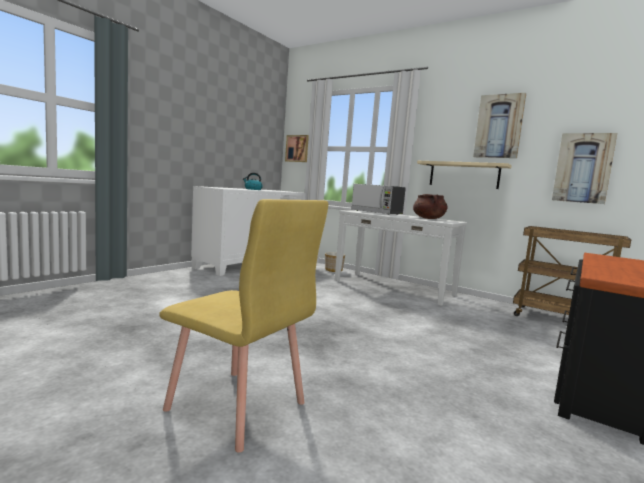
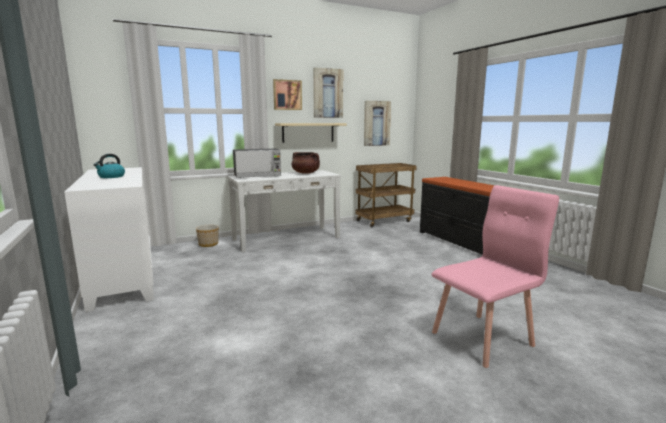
camera: 60 degrees left, 5 degrees up
yellow chair [159,199,328,453] -> pink chair [432,185,559,368]
picture [285,135,309,162] -> picture moved to [273,79,302,110]

